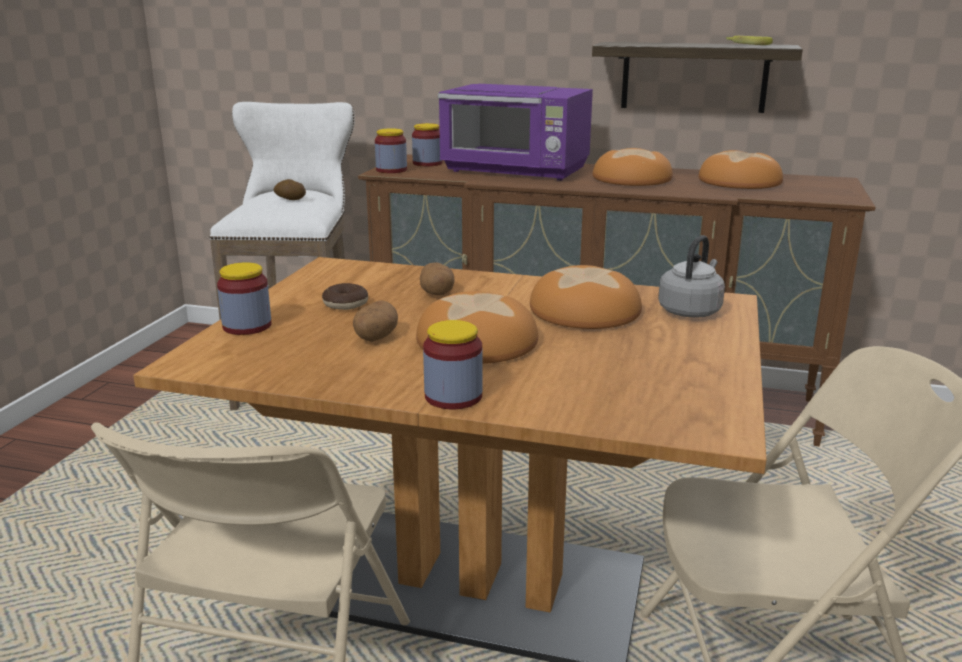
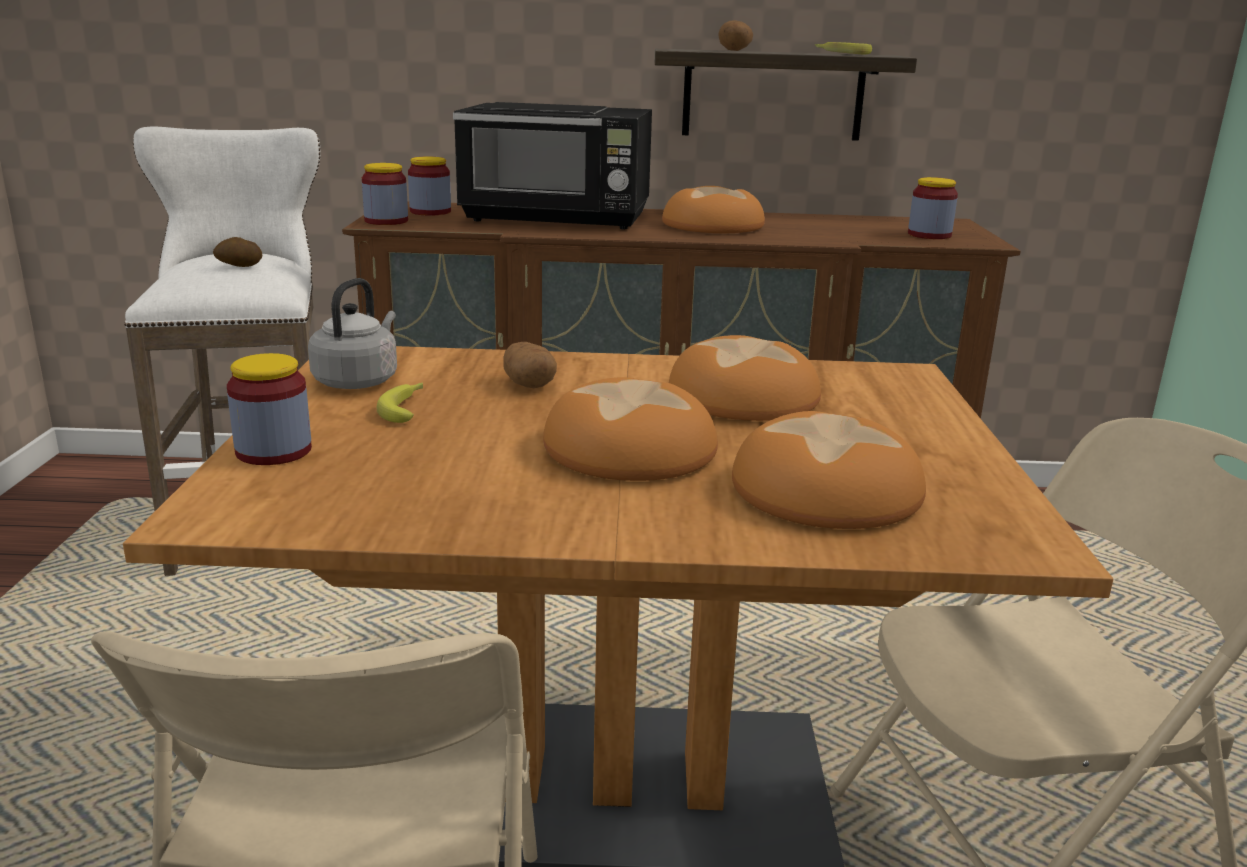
camera: 15 degrees left, 0 degrees up
donut [322,283,368,310] -> banana [377,383,423,423]
potato [353,301,398,342] -> potato moved to [718,20,753,51]
jar [423,320,482,409] -> jar moved to [908,177,958,239]
purple microwave [438,84,593,181] -> black microwave [453,102,652,229]
grey kettle [658,235,725,318] -> grey kettle moved to [308,278,397,389]
bread [699,150,783,189] -> bread moved to [732,411,926,529]

